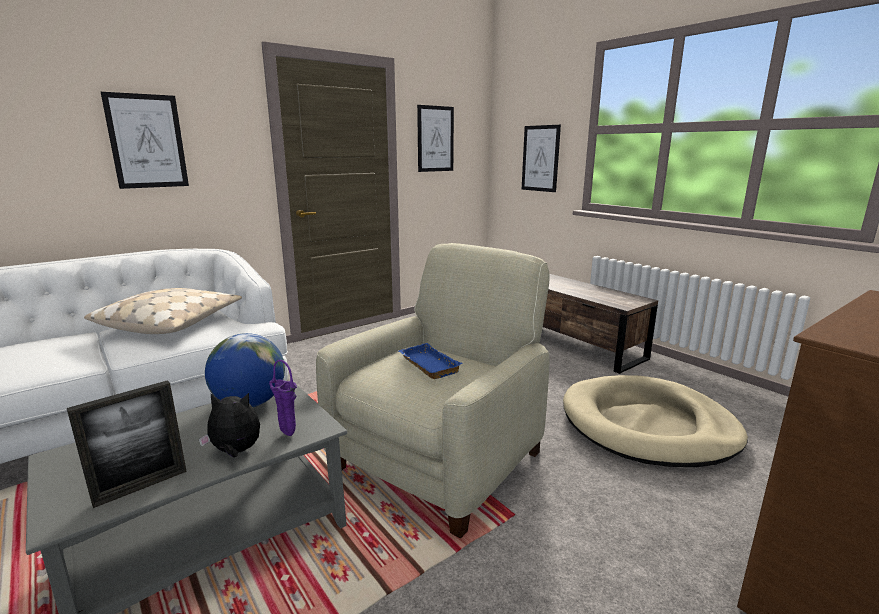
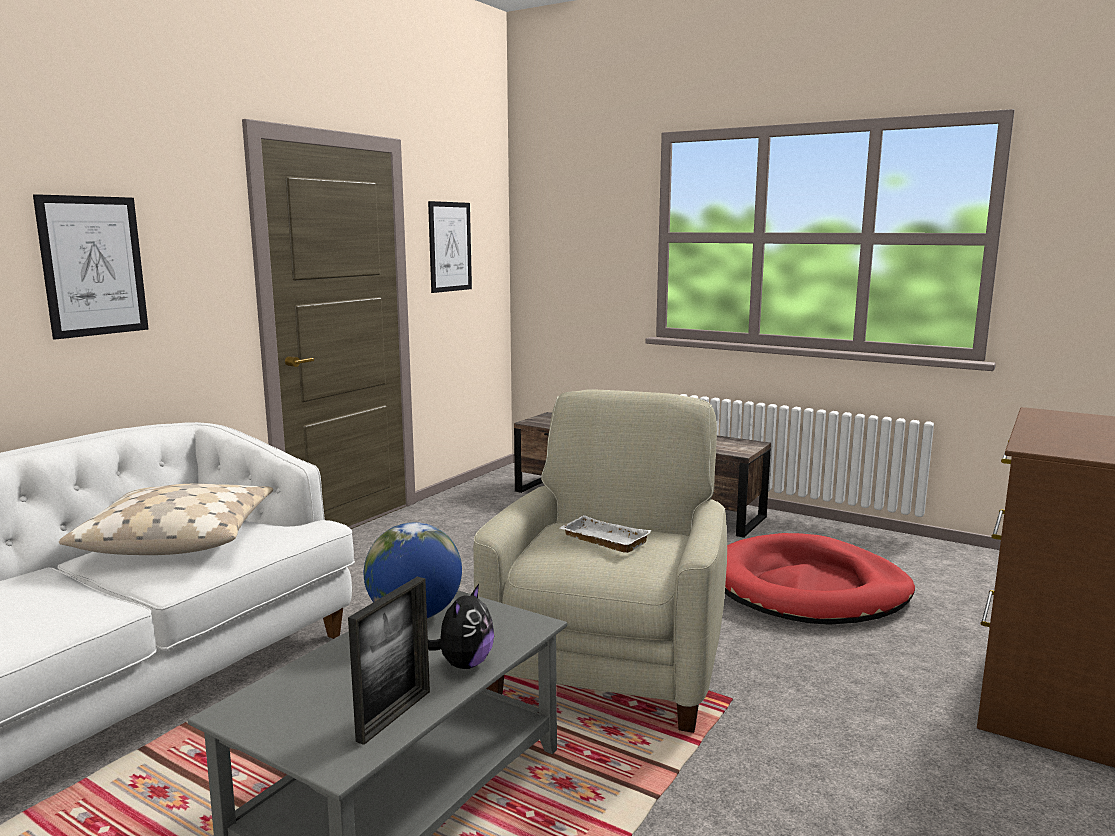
camera: 20 degrees left, 5 degrees down
plush toy [199,393,260,458] -> plush toy turned 135 degrees clockwise [428,584,494,669]
purple vase [269,360,297,436] -> none
blue tray [398,343,463,379] -> white tray [559,515,652,553]
picture [522,125,561,192] -> none
beige dog bed [563,375,748,467] -> red dog bed [725,533,915,625]

